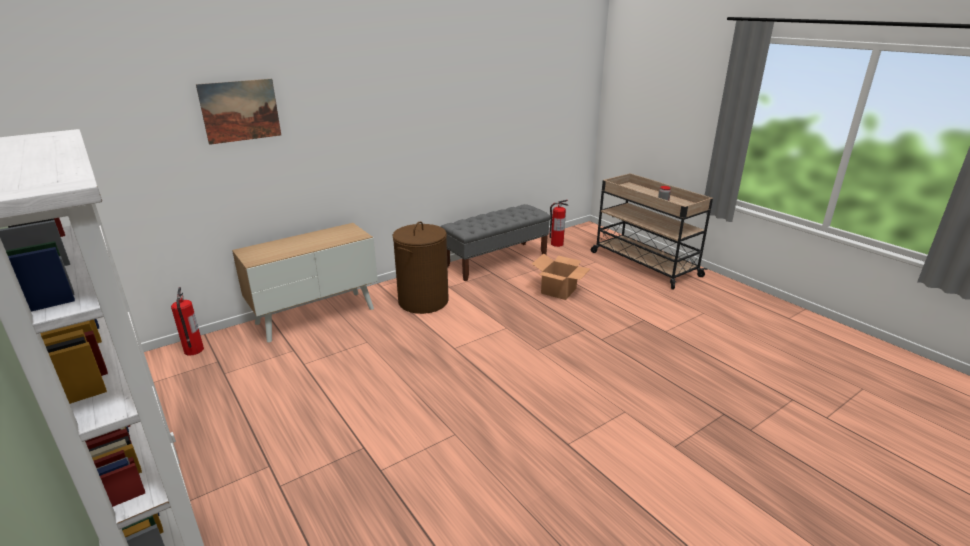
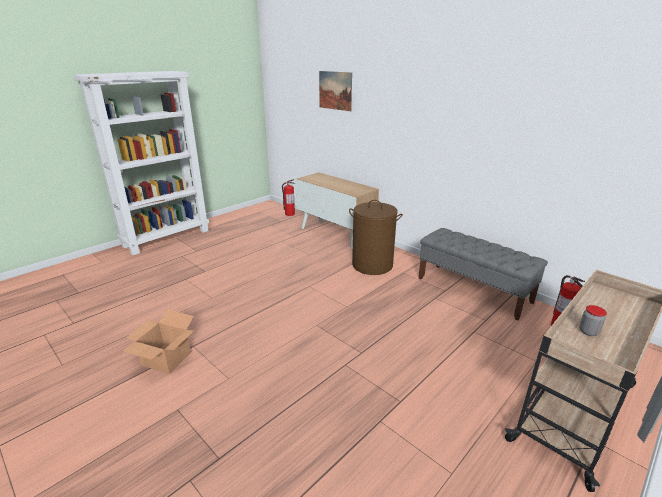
camera: 80 degrees right, 0 degrees up
cardboard box [532,254,591,300] -> cardboard box moved to [122,310,195,374]

